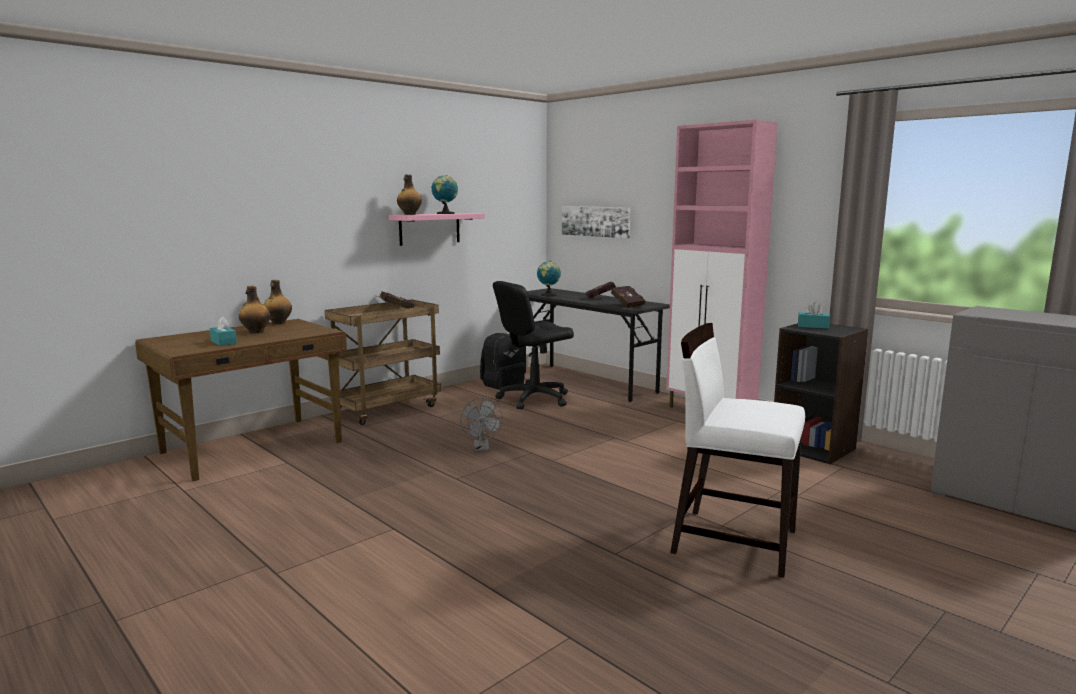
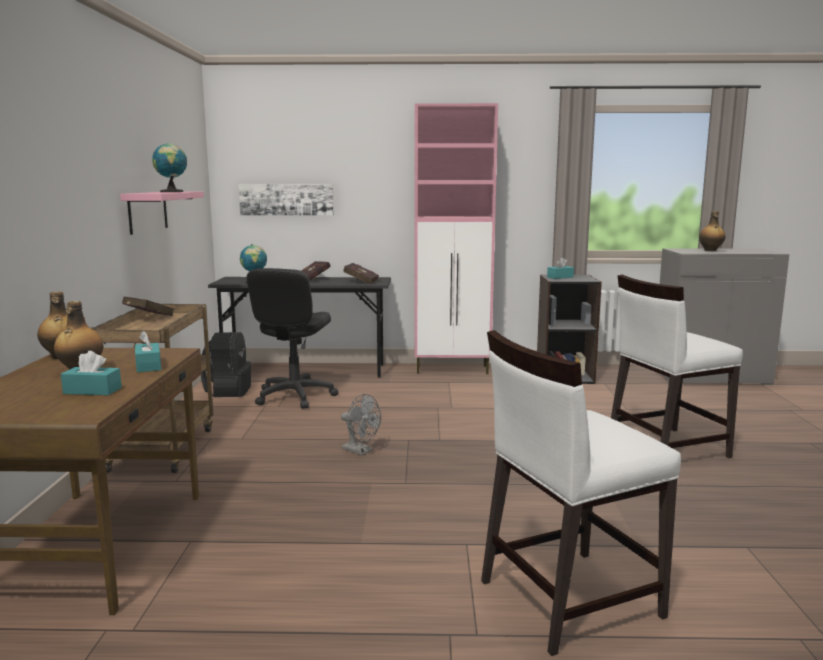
camera: 45 degrees left, 0 degrees up
bottle [397,174,422,215] -> bottle moved to [699,211,726,251]
none -> turquoise tissue box [135,331,161,373]
none -> white chair [481,330,681,656]

